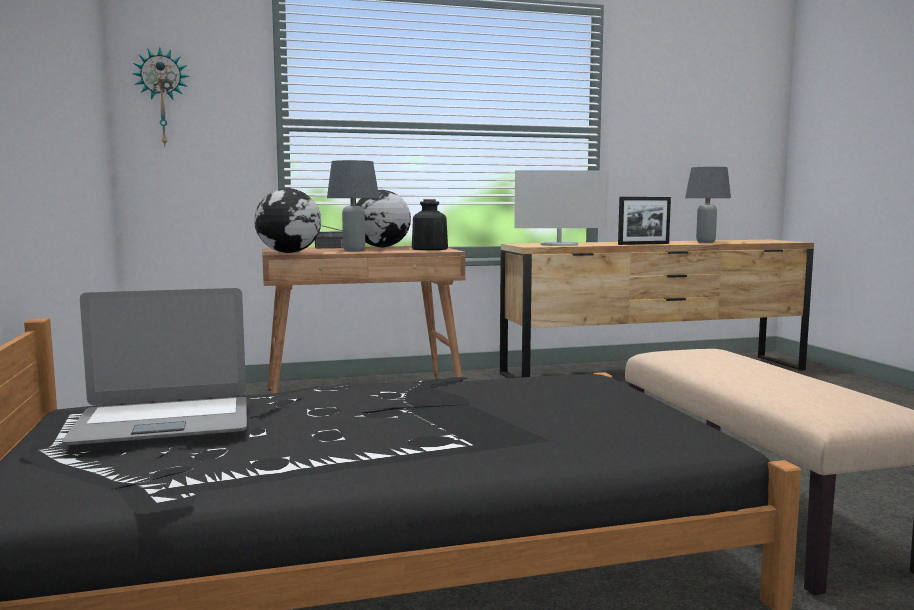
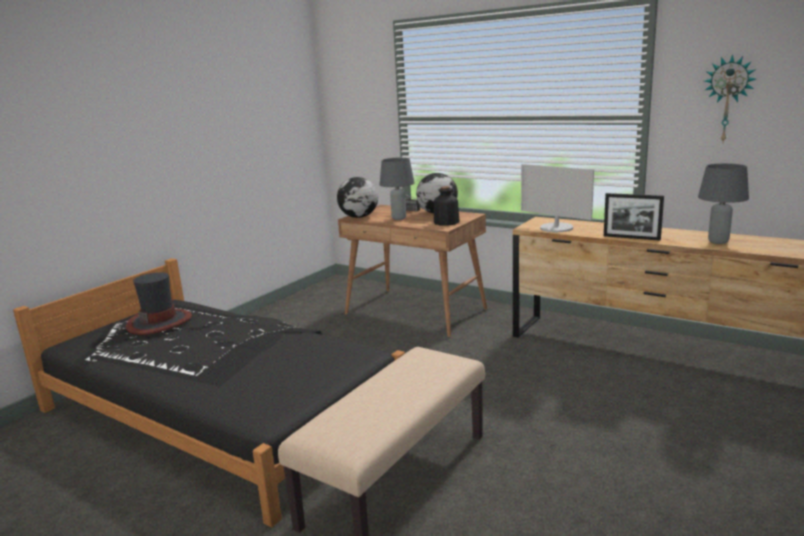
camera: 50 degrees right, 10 degrees up
laptop [62,288,247,445] -> hat [126,272,192,335]
wall clock [132,47,189,147] -> wall clock moved to [705,54,756,142]

